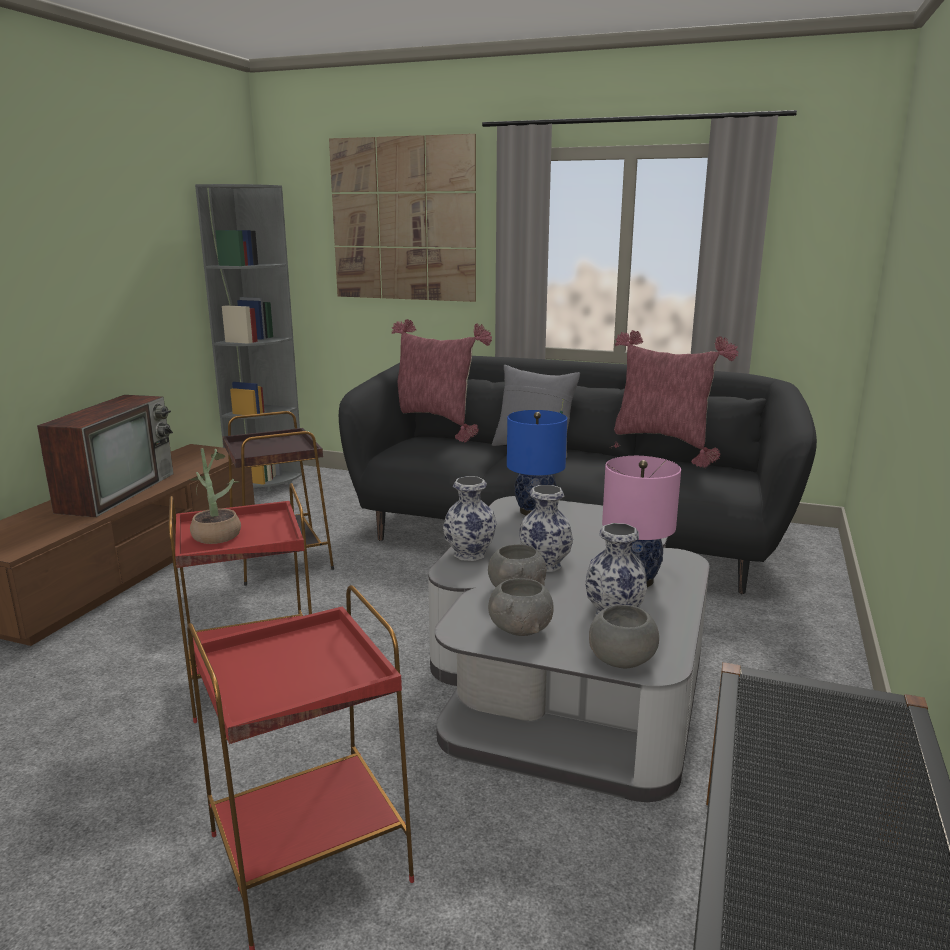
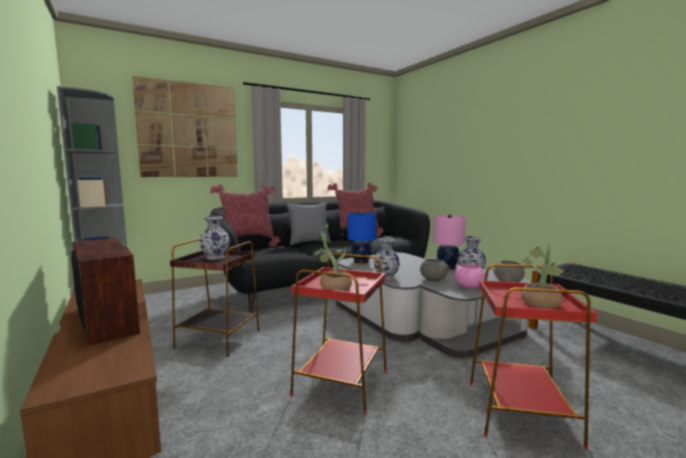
camera: 50 degrees left, 10 degrees down
grey bowl [488,578,554,636] -> pink bowl [454,264,485,289]
vase [519,485,573,572] -> vase moved to [199,215,230,259]
none -> potted plant [521,243,563,308]

